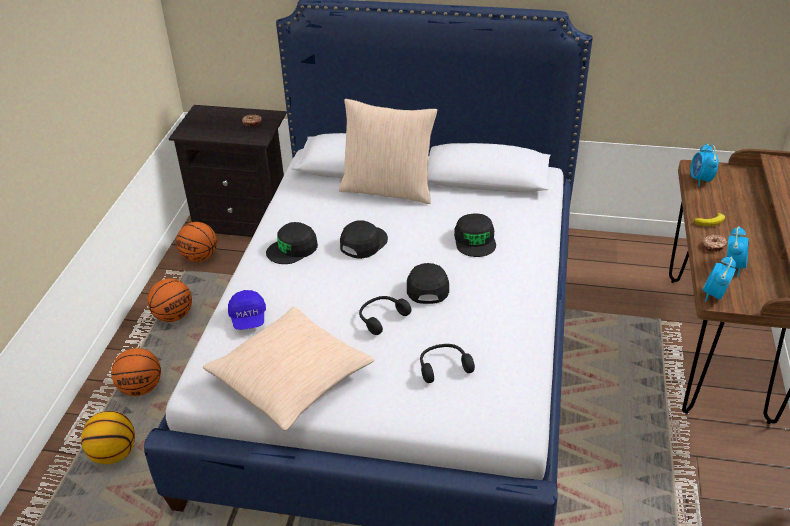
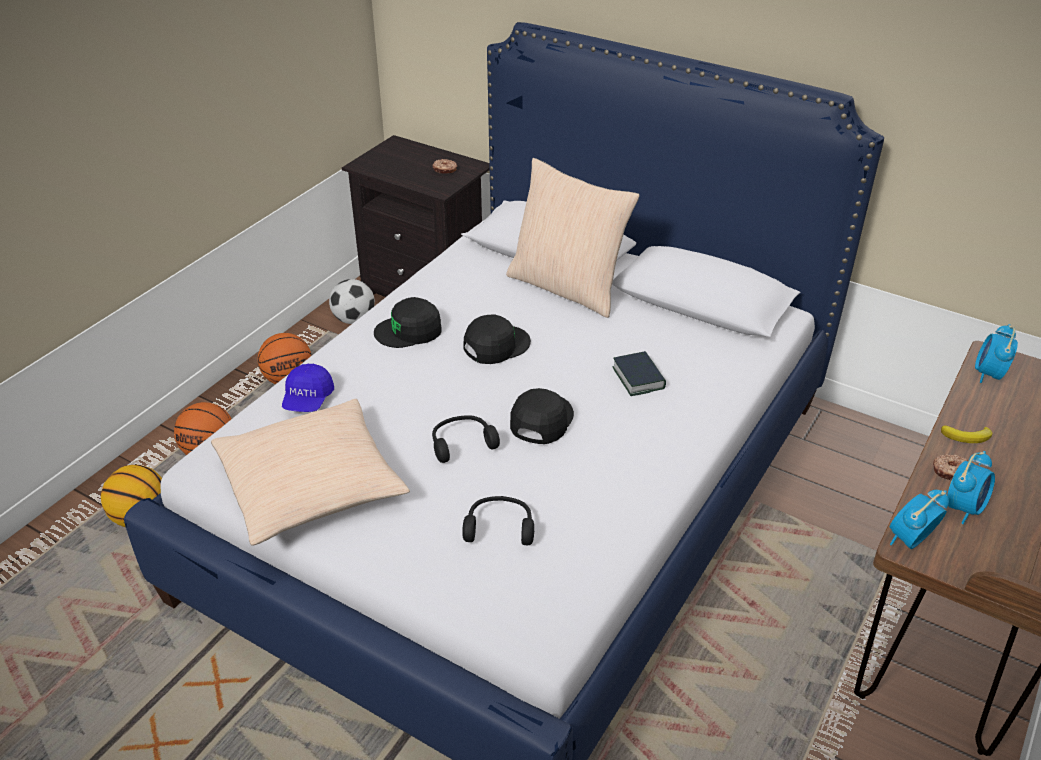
camera: 20 degrees right, 0 degrees up
basketball [176,222,217,262] -> football [329,279,375,324]
black cap [454,214,496,257] -> book [613,351,666,396]

